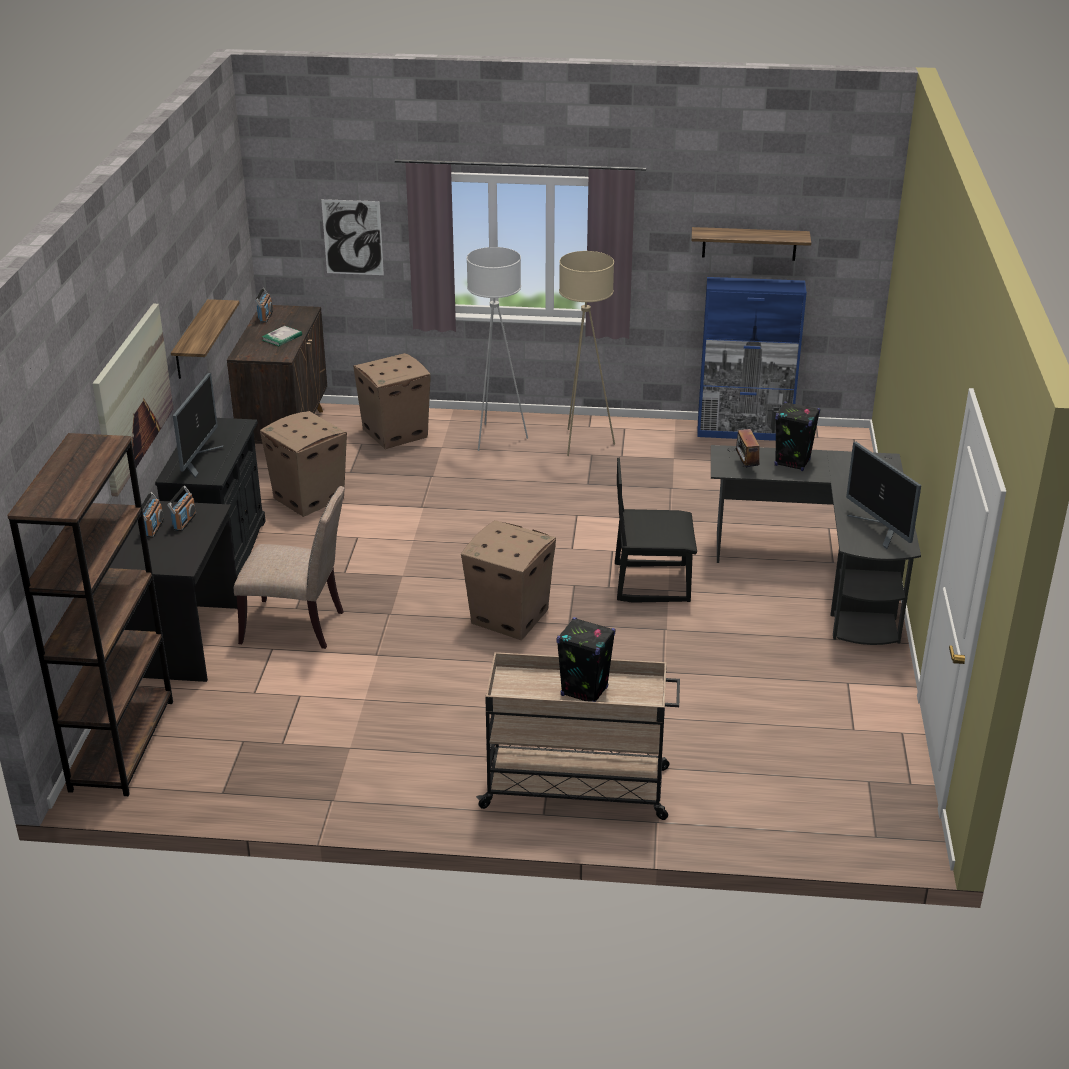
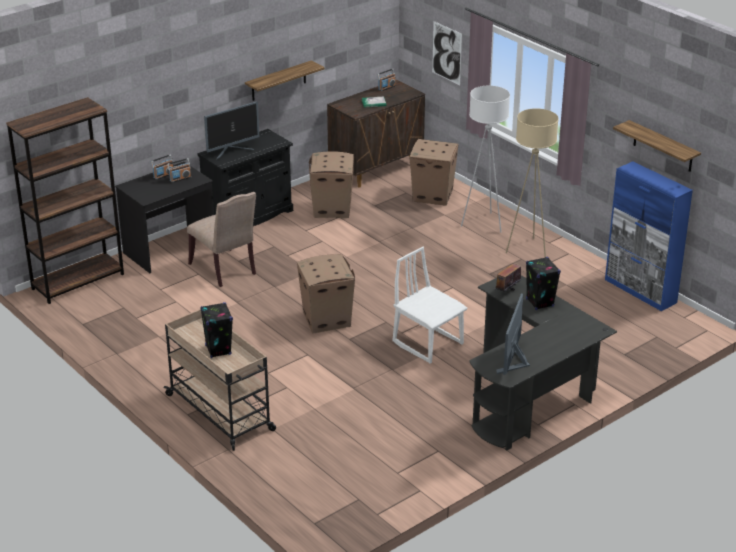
camera: 45 degrees right, 0 degrees up
picture [92,304,174,496] -> none
black chair [615,458,697,603] -> white chair [392,247,467,364]

